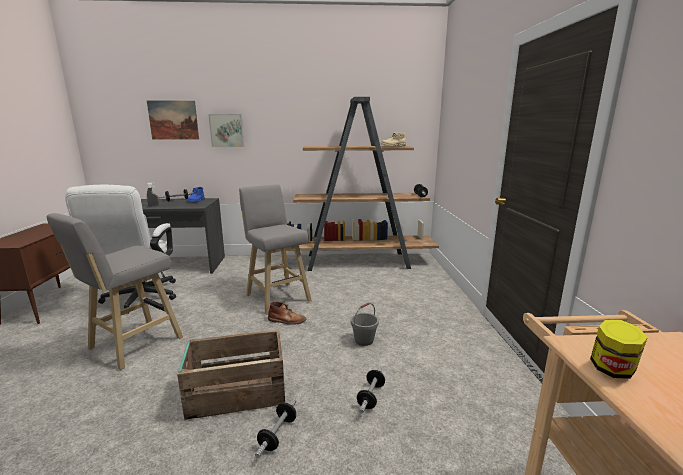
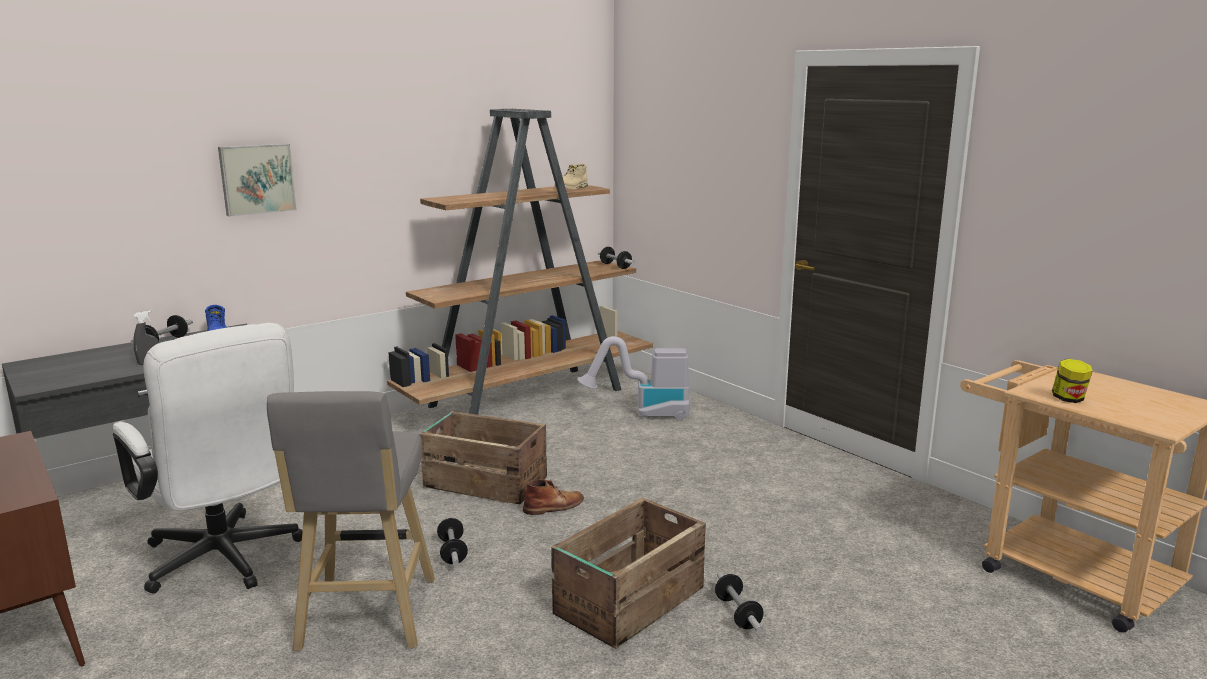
camera: 35 degrees left, 0 degrees up
picture [147,100,199,140] -> none
grey stool [239,185,312,315] -> crate [420,411,547,504]
grey bucket [351,302,379,346] -> none
dumbbell [357,368,385,413] -> dumbbell moved to [437,518,468,566]
none -> vacuum cleaner [577,336,690,420]

